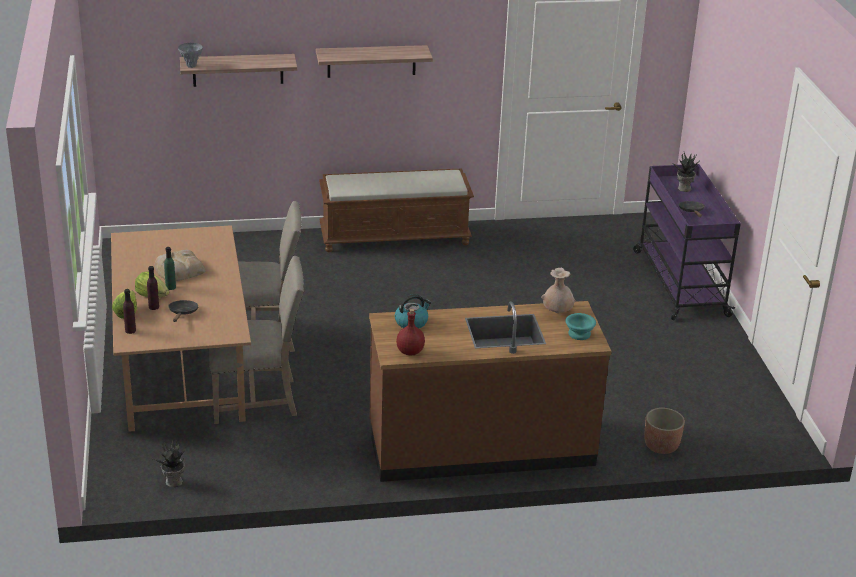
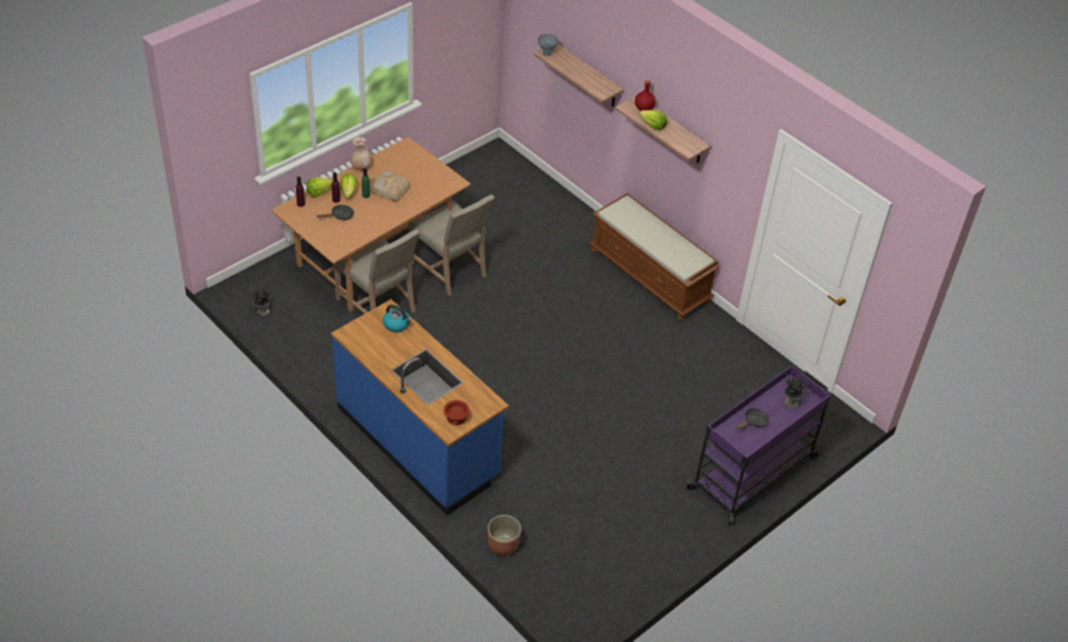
camera: 55 degrees right, 15 degrees up
brown counter [369,301,612,482] -> blue counter [331,299,509,516]
red bottle [396,309,425,355] -> red bottle moved to [635,79,656,111]
beige vase [541,268,576,313] -> beige vase moved to [350,137,372,169]
turquoise bowl [566,313,596,340] -> brown bowl [444,400,469,425]
none -> lettuce [639,110,667,130]

